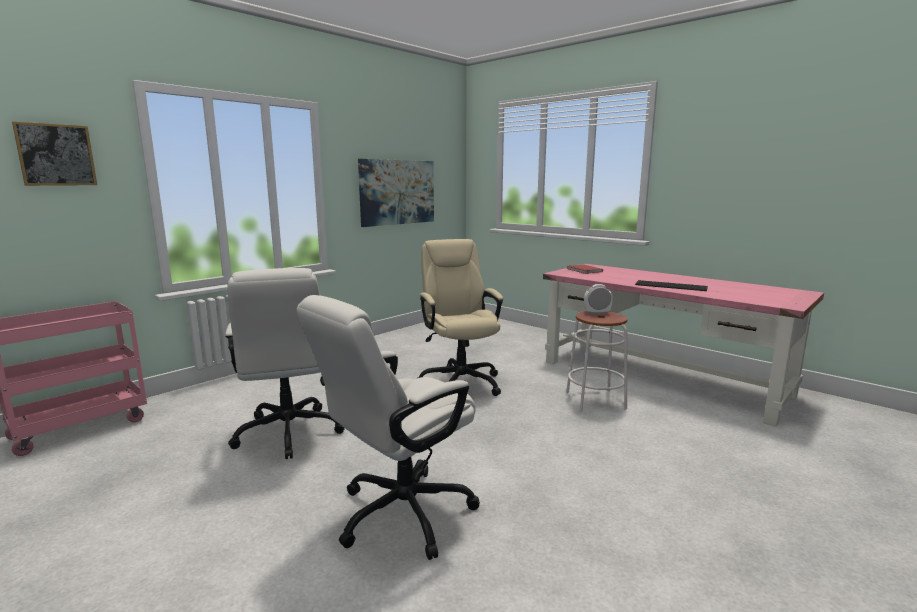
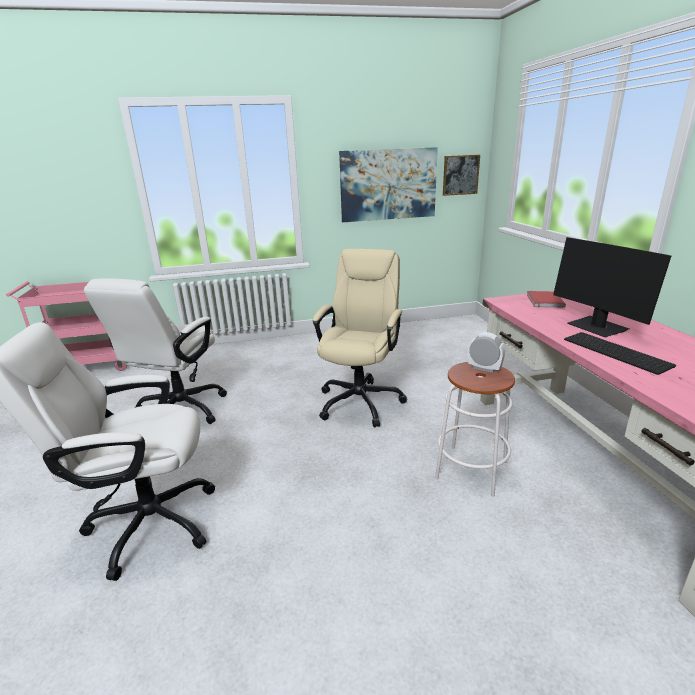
camera: 35 degrees right, 10 degrees up
picture [12,121,97,186] -> picture moved to [443,155,480,196]
none -> monitor [553,237,671,337]

